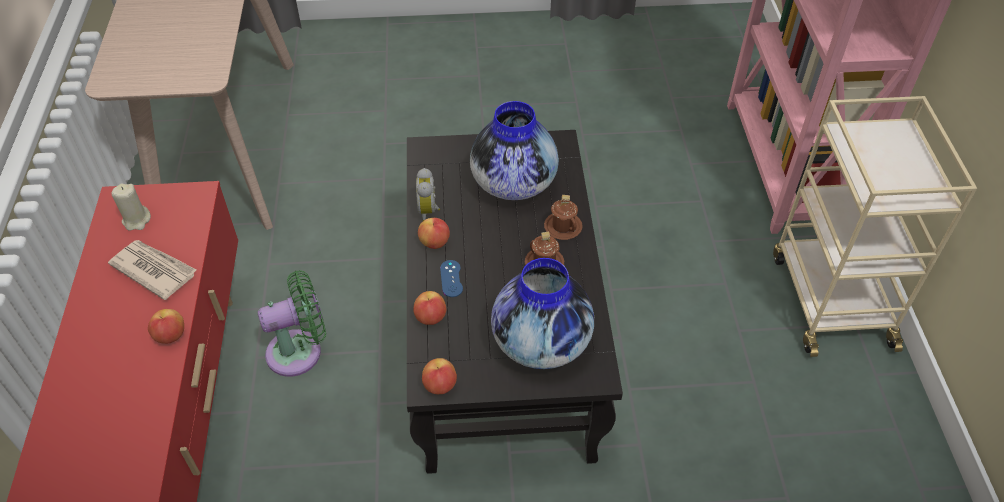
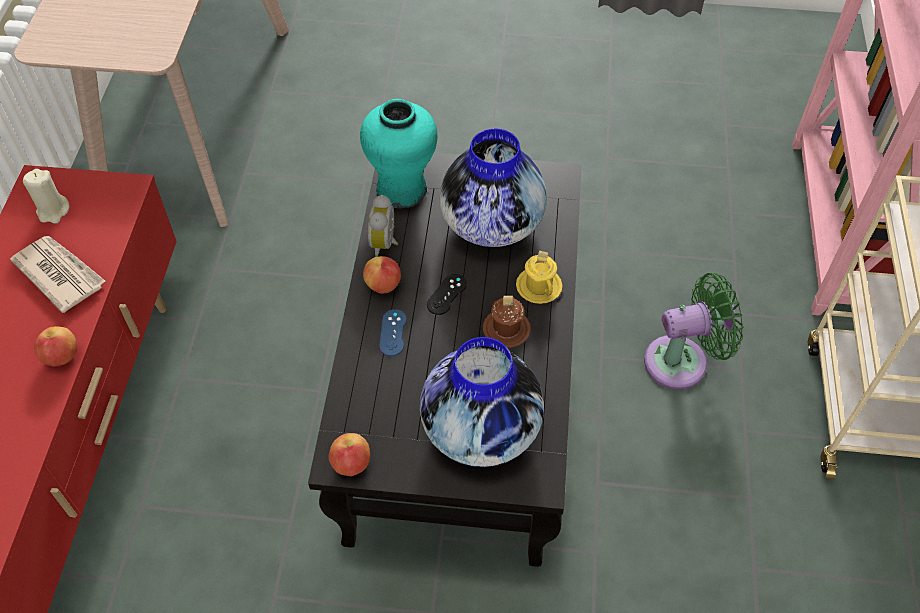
camera: 10 degrees right, 5 degrees up
green fan [258,270,326,377] -> green fan moved to [644,273,743,389]
apple [413,291,446,325] -> none
brown mug [544,195,583,240] -> yellow mug [516,251,562,304]
none -> turquoise vase [360,99,438,209]
none -> black game controller [427,274,467,315]

